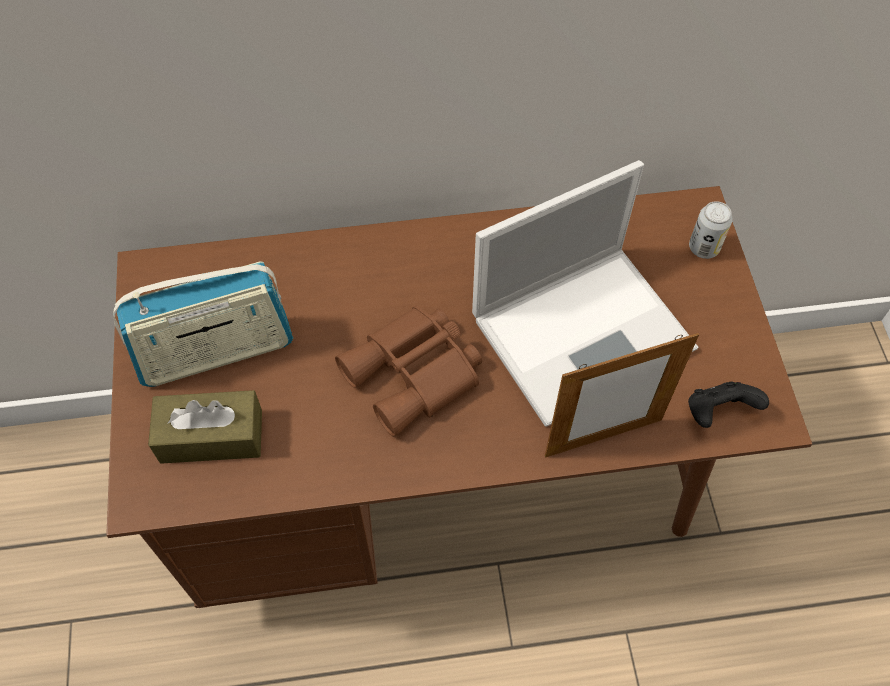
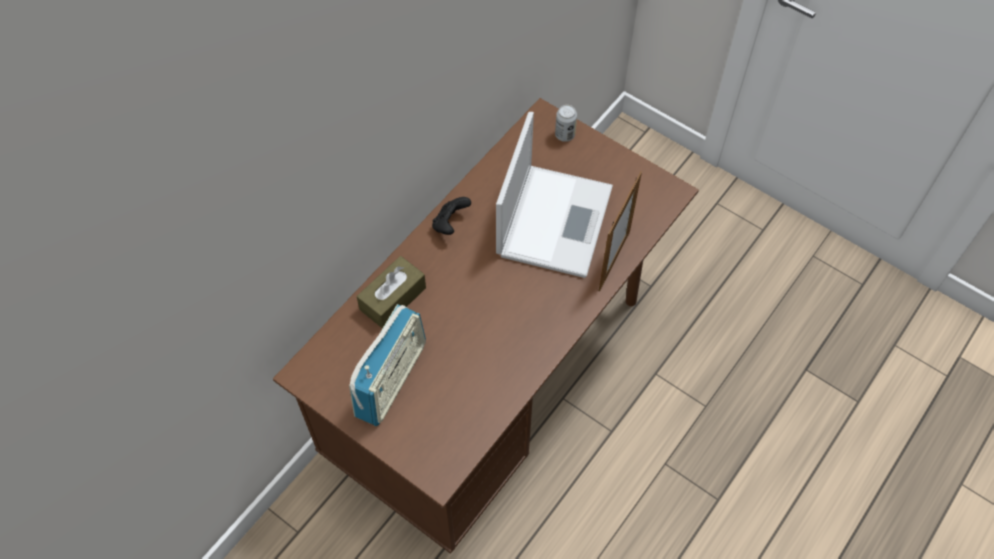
camera: 45 degrees left, 0 degrees up
brown tissue box [148,390,262,464] -> brown tissue box moved to [357,256,426,329]
brown binoculars [335,306,482,437] -> none
black game controller [688,382,769,428] -> black game controller moved to [432,197,471,235]

